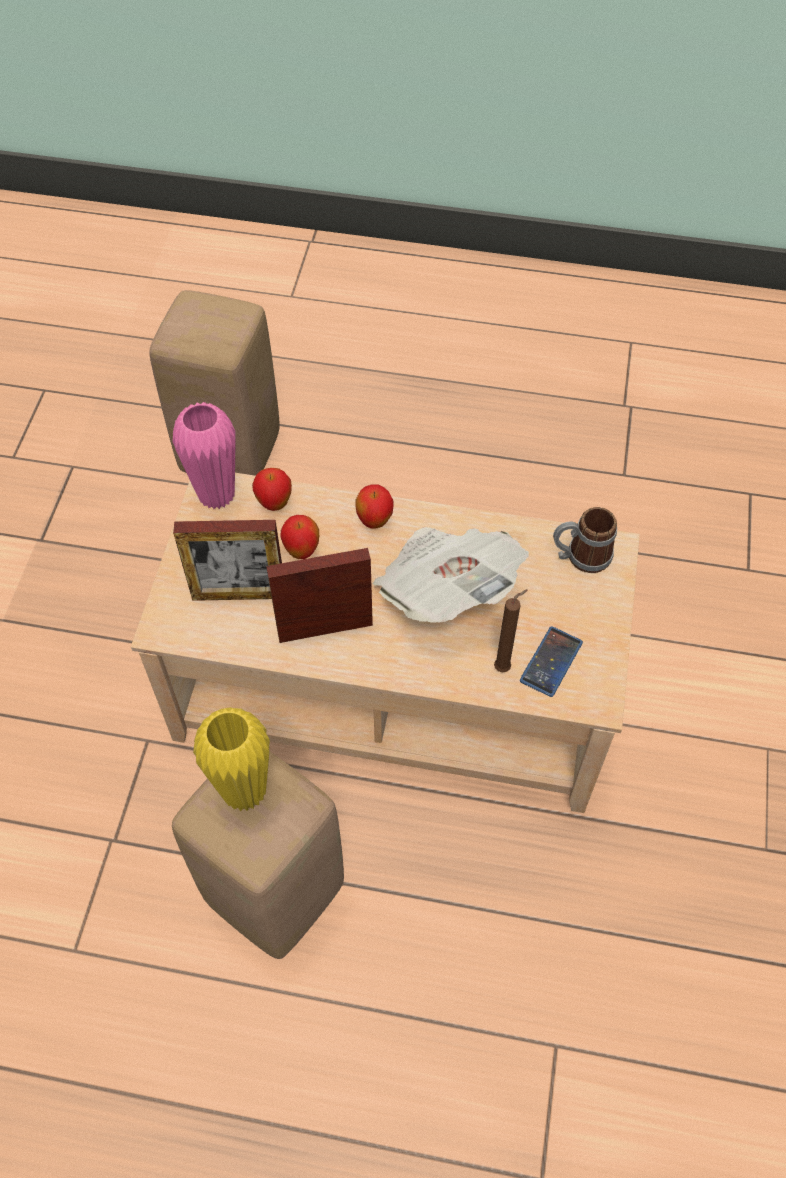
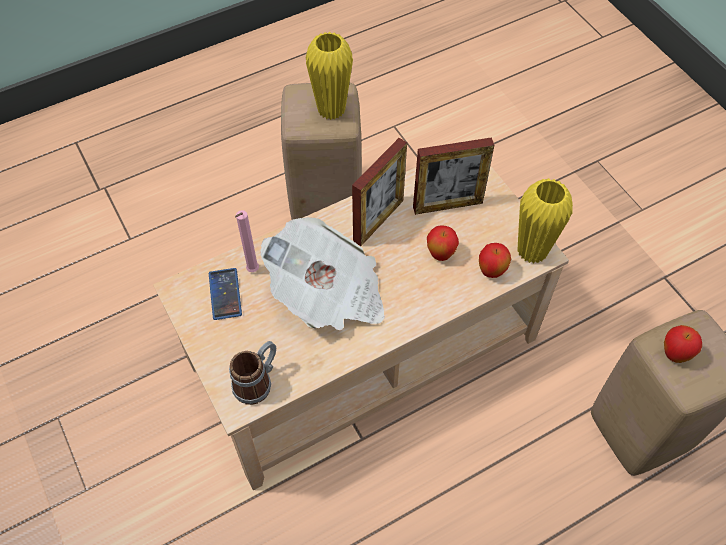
camera: 140 degrees right, 0 degrees up
pink vase [173,402,236,509] -> yellow vase [518,178,573,264]
picture frame [173,520,282,601] -> picture frame turned 150 degrees counterclockwise [413,137,494,215]
apple [355,485,393,529] -> apple moved to [664,325,702,363]
brown candle [494,589,528,673] -> pink candle [235,210,259,272]

